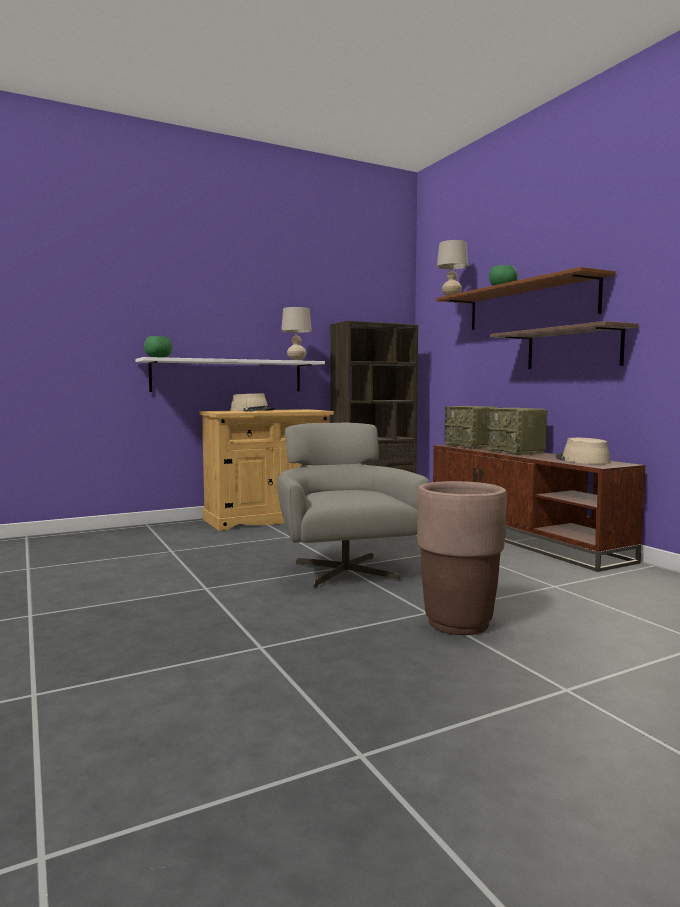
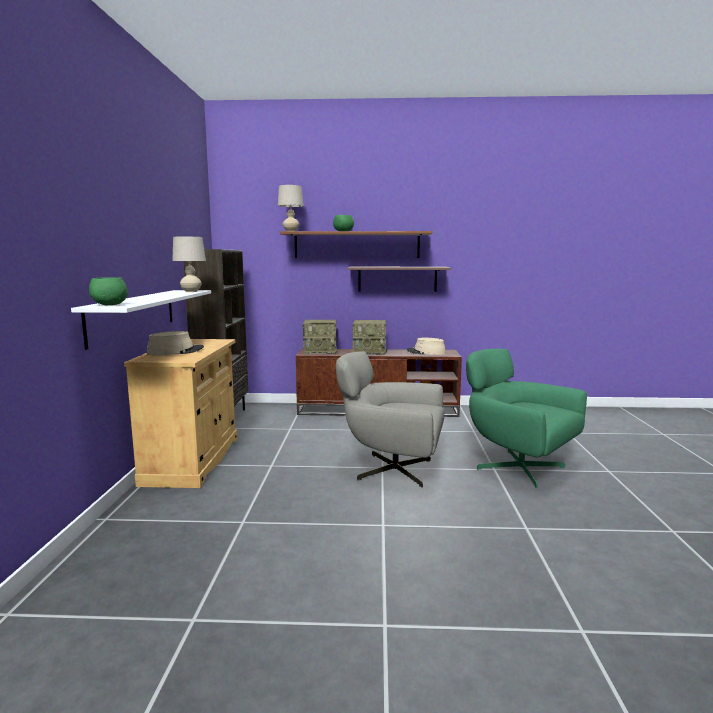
camera: 60 degrees left, 5 degrees up
brown planter [417,481,507,635] -> green armchair [466,349,587,488]

